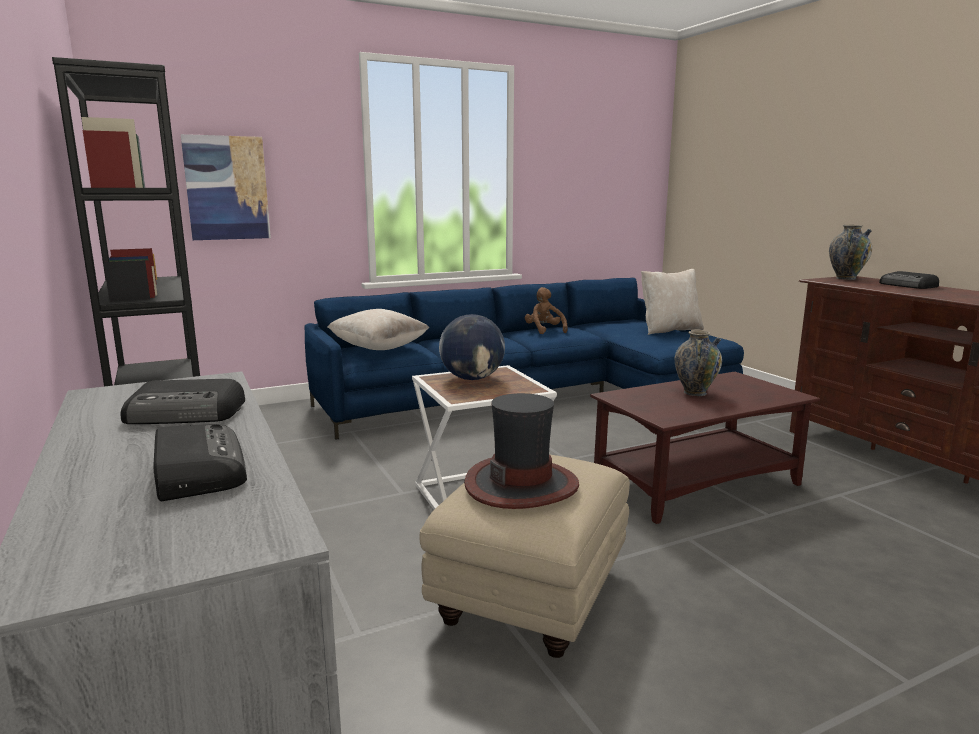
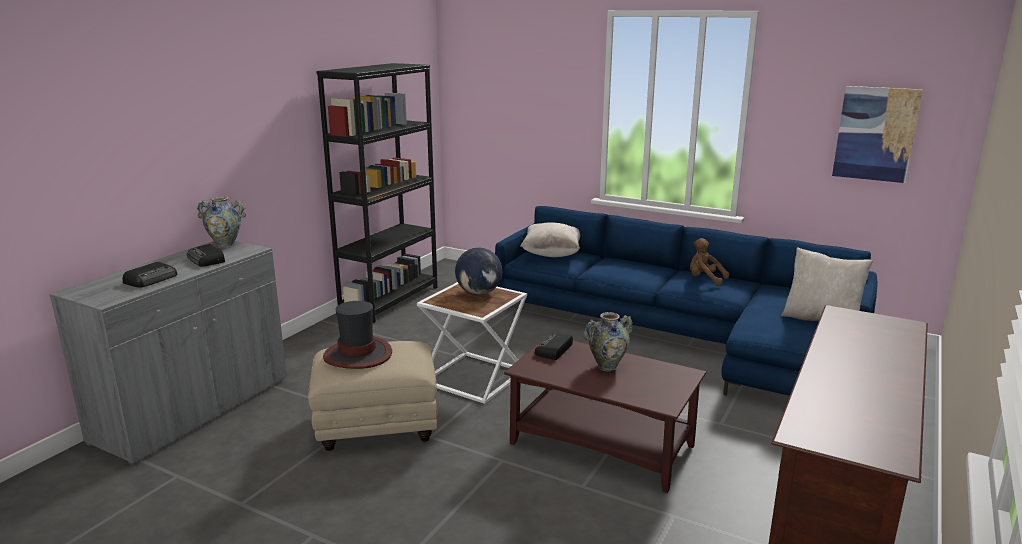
camera: 55 degrees right, 5 degrees up
picture [181,134,271,240] -> picture moved to [832,86,923,183]
brown plush toy [525,287,568,334] -> brown plush toy turned 90 degrees counterclockwise [690,238,729,286]
vase [829,225,872,280] -> vase moved to [197,196,246,248]
radio [879,271,939,289] -> radio moved to [535,334,573,360]

